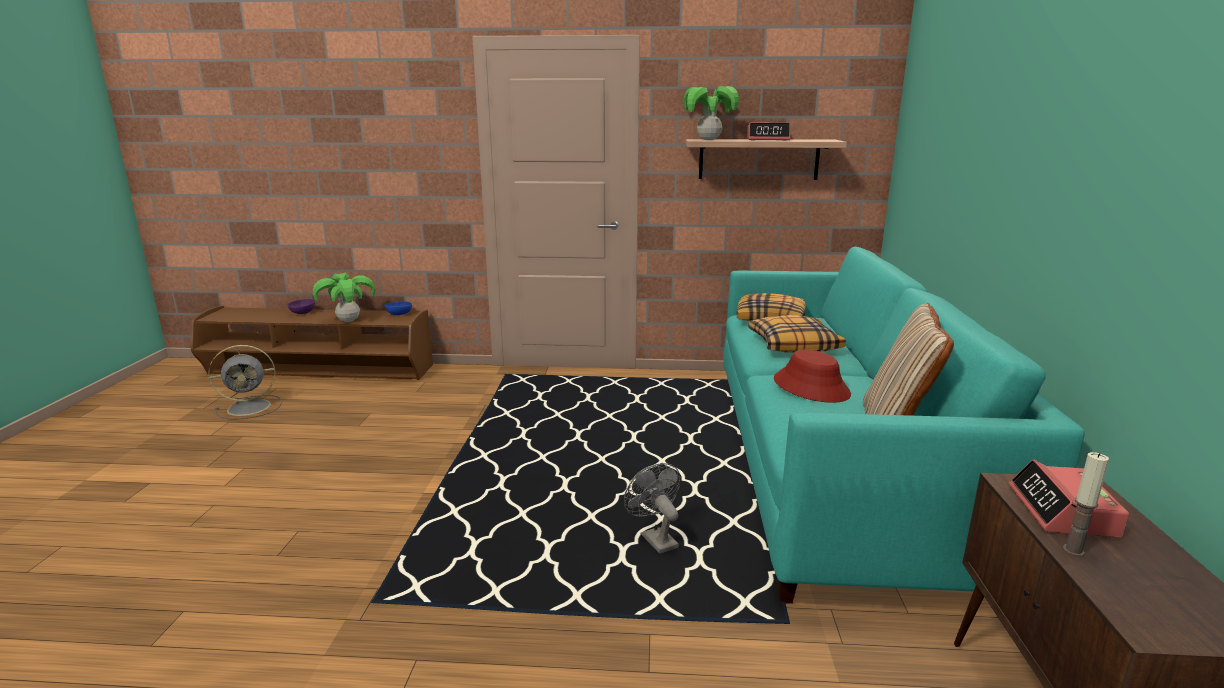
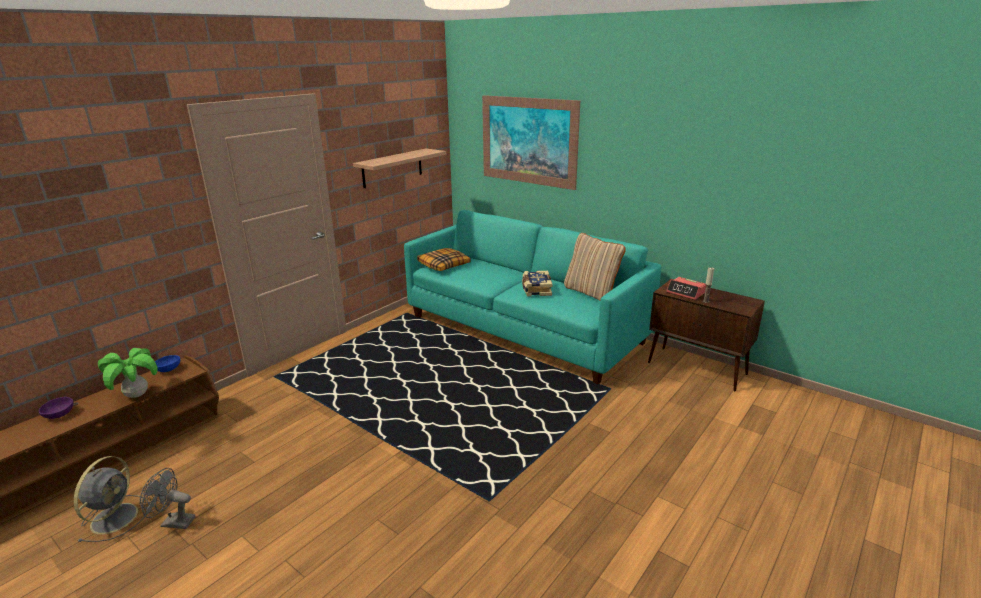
camera: 55 degrees left, 5 degrees up
grey fan [624,463,681,554] -> grey fan moved to [140,468,195,529]
potted plant [683,86,739,140] -> none
alarm clock [747,123,790,141] -> none
pillow [748,315,846,353] -> none
red hat [774,349,851,403] -> book [522,271,552,296]
none -> picture [482,95,580,190]

